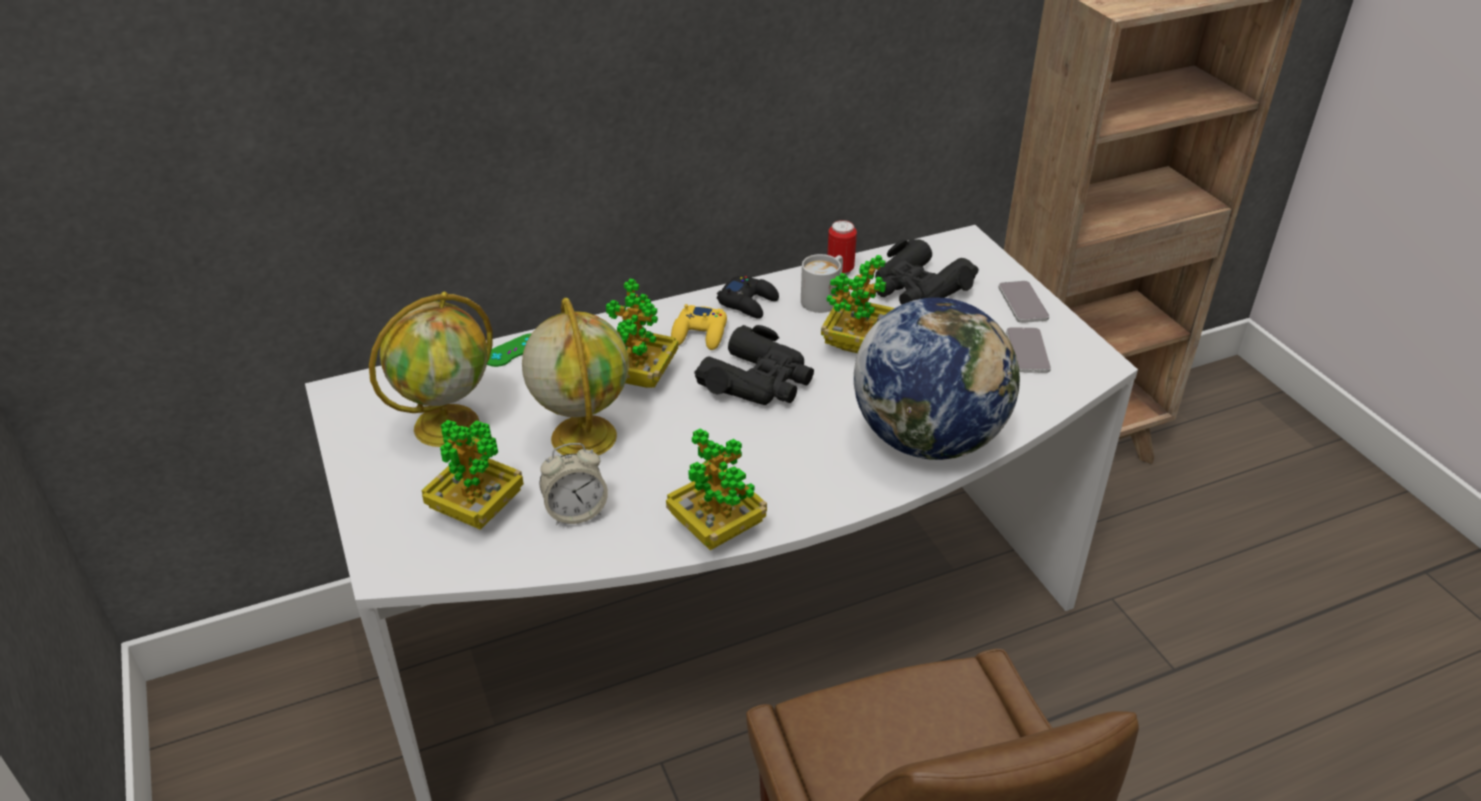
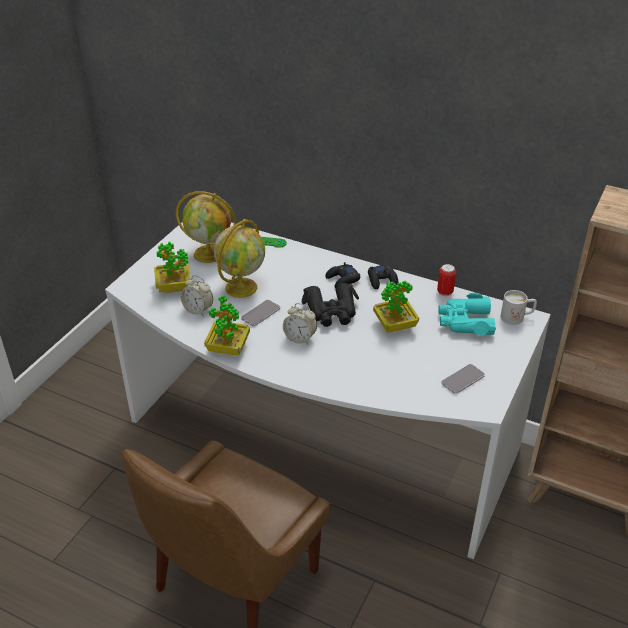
camera: 50 degrees right, 0 degrees up
potted plant [606,279,678,388] -> none
yellow game controller [671,304,727,350] -> black game controller [325,262,361,289]
white mug [801,254,843,313] -> white mug moved to [501,290,537,325]
globe [854,297,1020,460] -> none
black binoculars [875,239,979,305] -> turquoise binoculars [438,293,496,336]
phone [998,281,1049,323] -> phone moved to [241,300,280,326]
none -> alarm clock [283,303,317,345]

